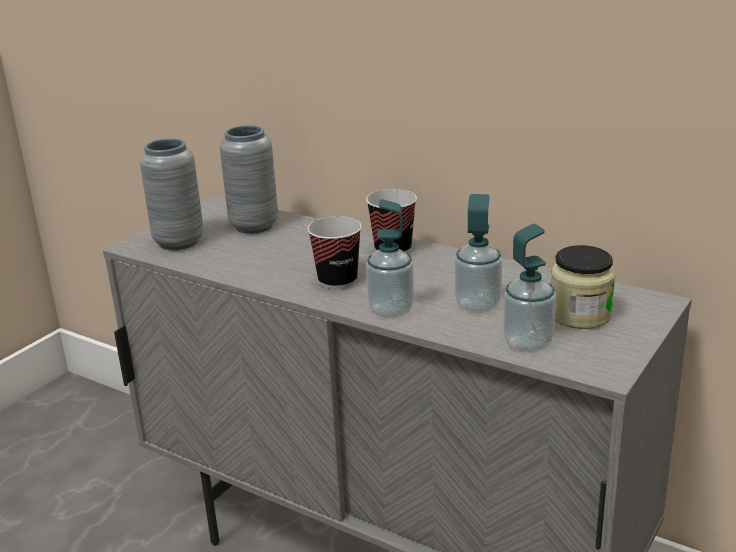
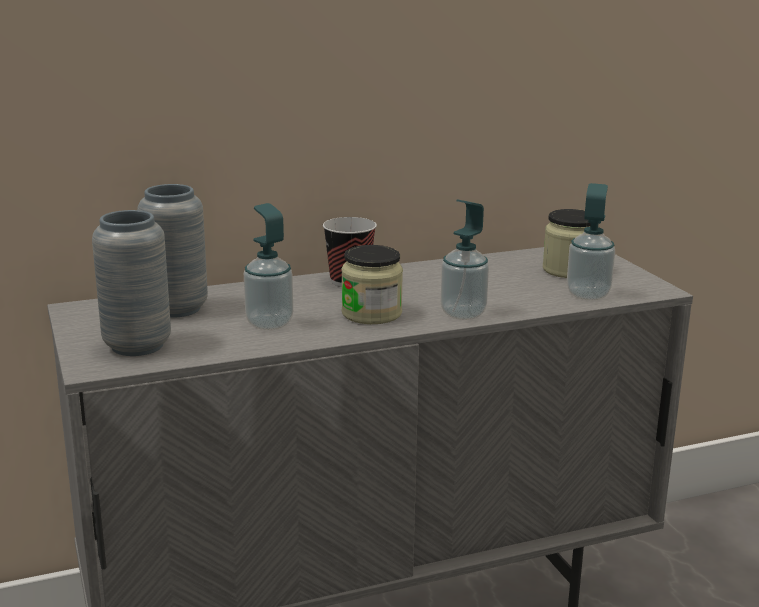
camera: 55 degrees left, 5 degrees down
cup [307,216,362,289] -> jar [341,245,403,324]
soap dispenser [455,194,502,313] -> soap dispenser moved to [244,203,293,330]

